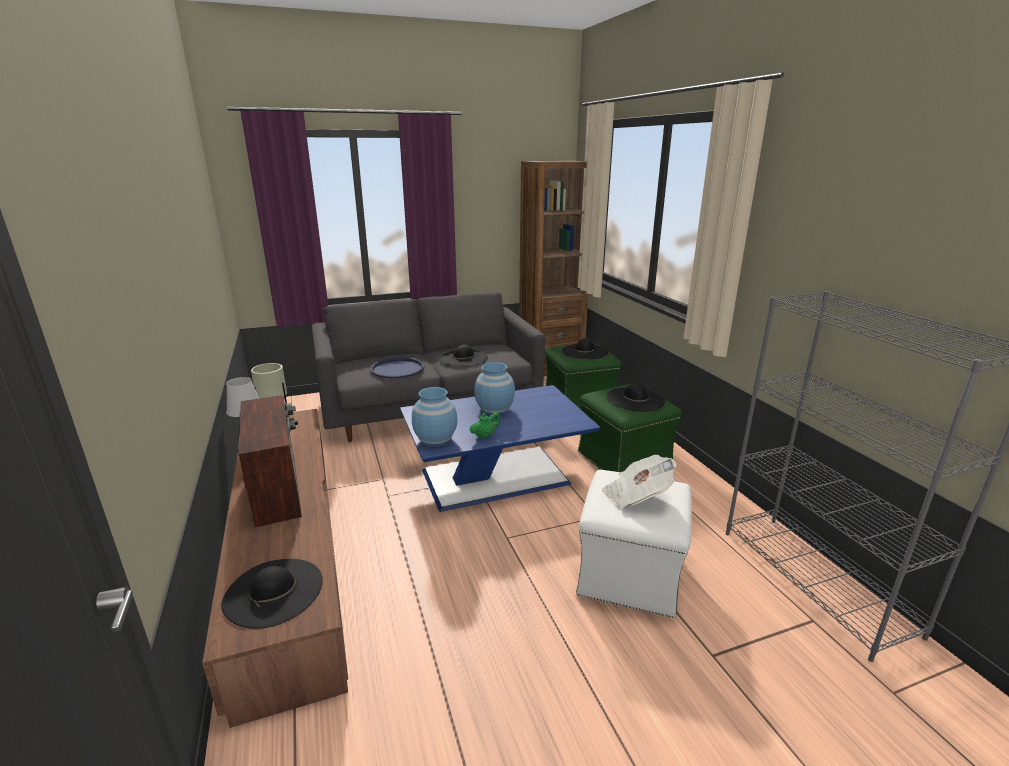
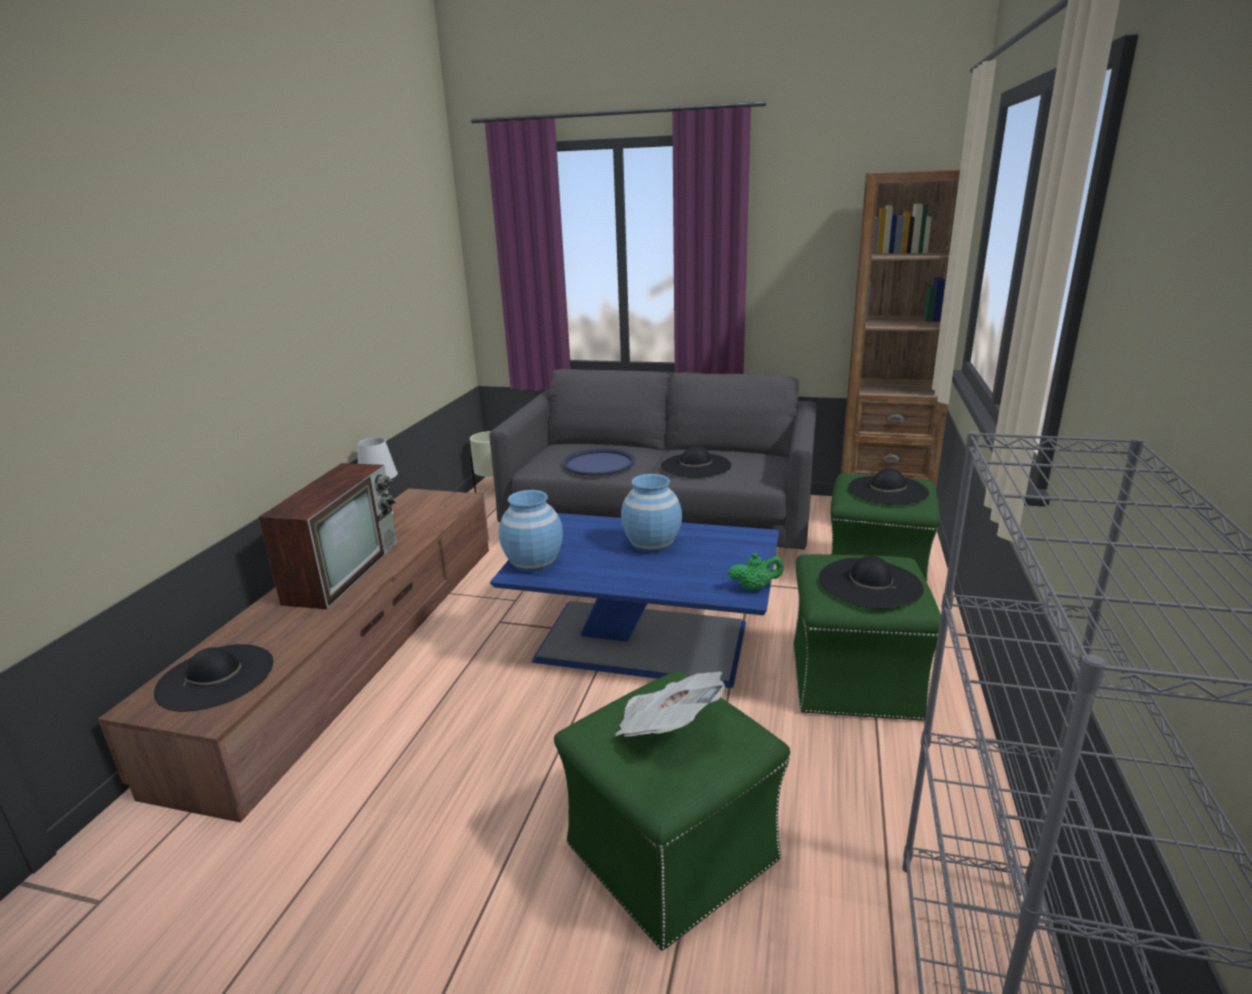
camera: 35 degrees right, 0 degrees up
green teapot [470,412,500,439] -> green teapot moved to [728,553,783,590]
white ottoman [576,470,692,618] -> green ottoman [554,670,790,951]

